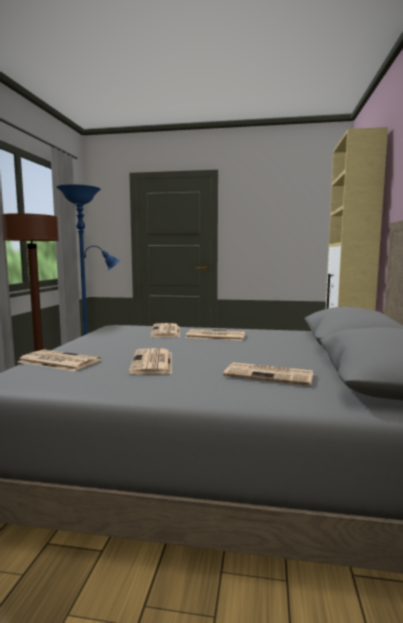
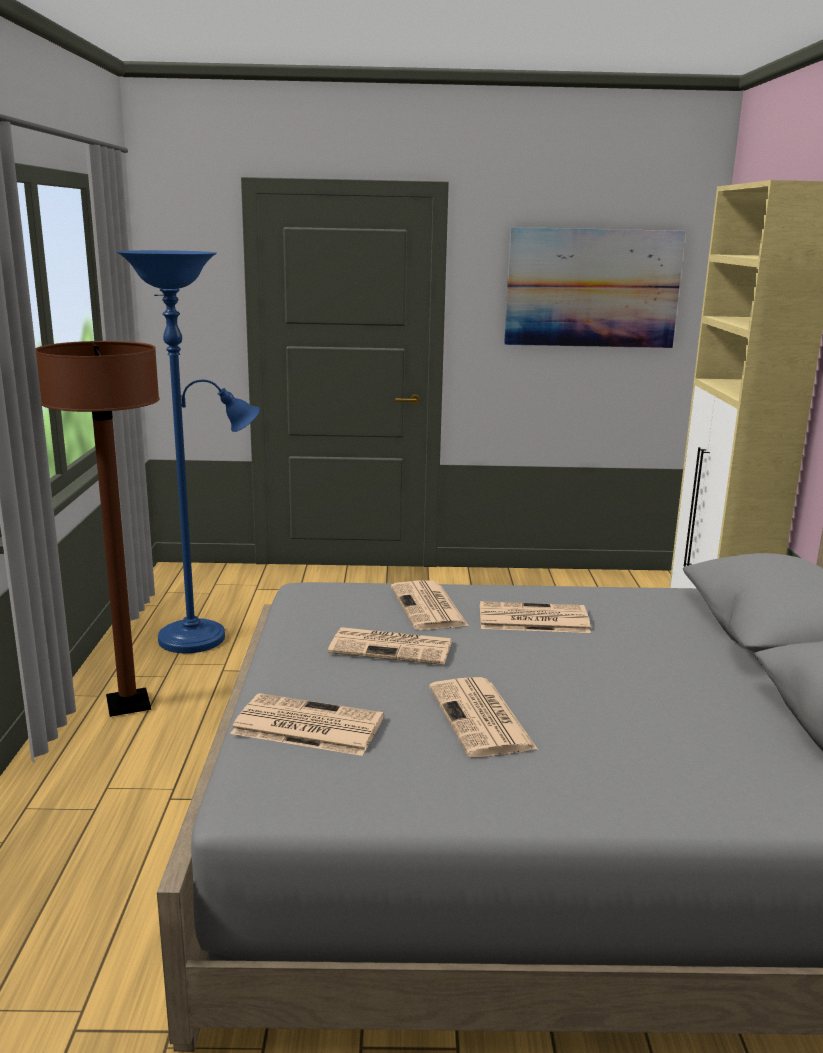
camera: 10 degrees left, 10 degrees up
newspaper [223,362,314,386] -> newspaper moved to [328,627,452,665]
none -> picture [504,227,686,348]

